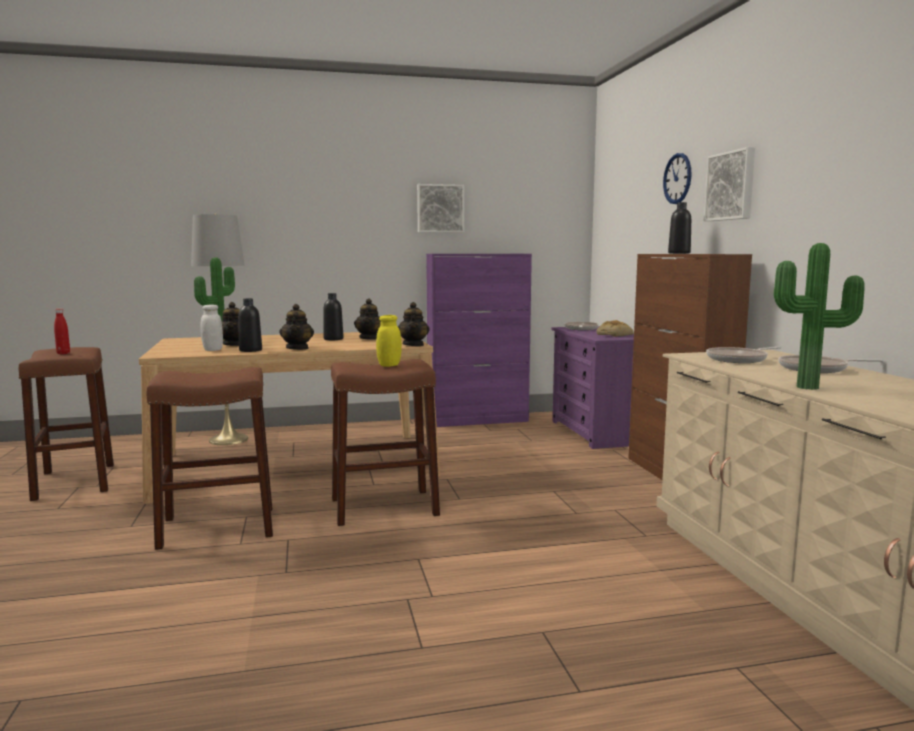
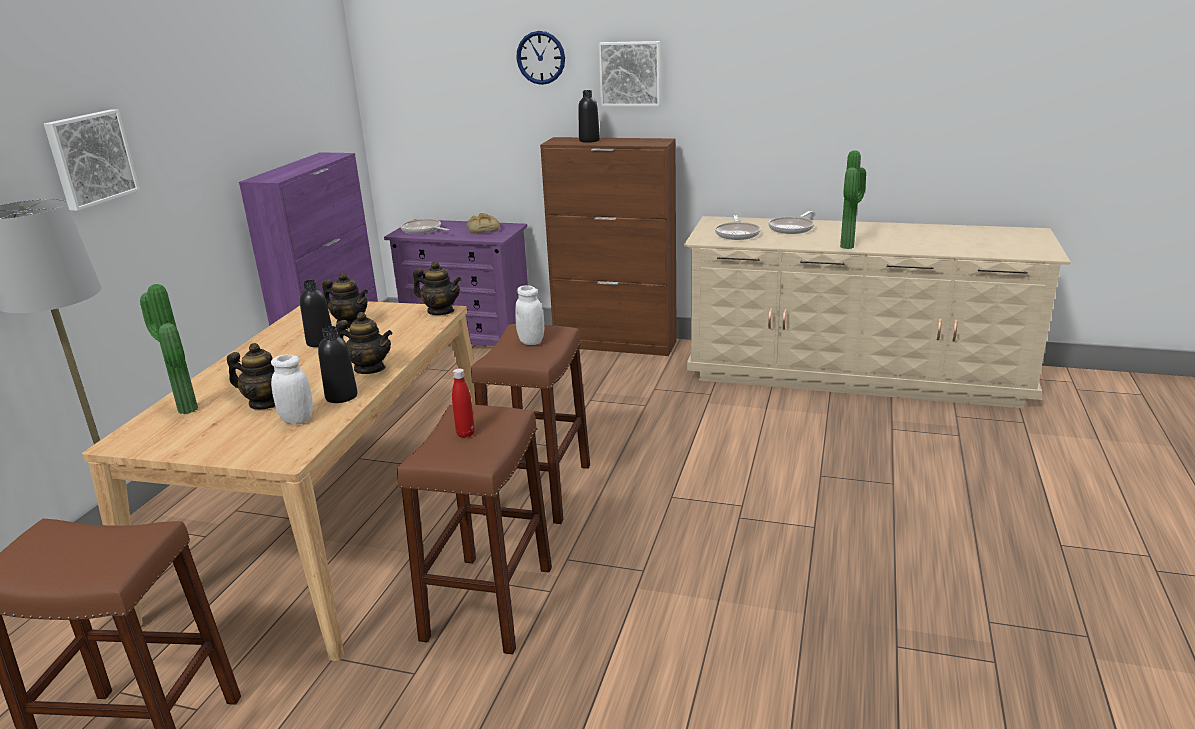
camera: 60 degrees left, 15 degrees up
red bottle [54,309,70,354] -> red bottle moved to [452,368,475,438]
yellow jar [376,315,402,367] -> white jar [515,285,544,345]
picture [417,184,465,233] -> picture moved to [44,109,140,211]

